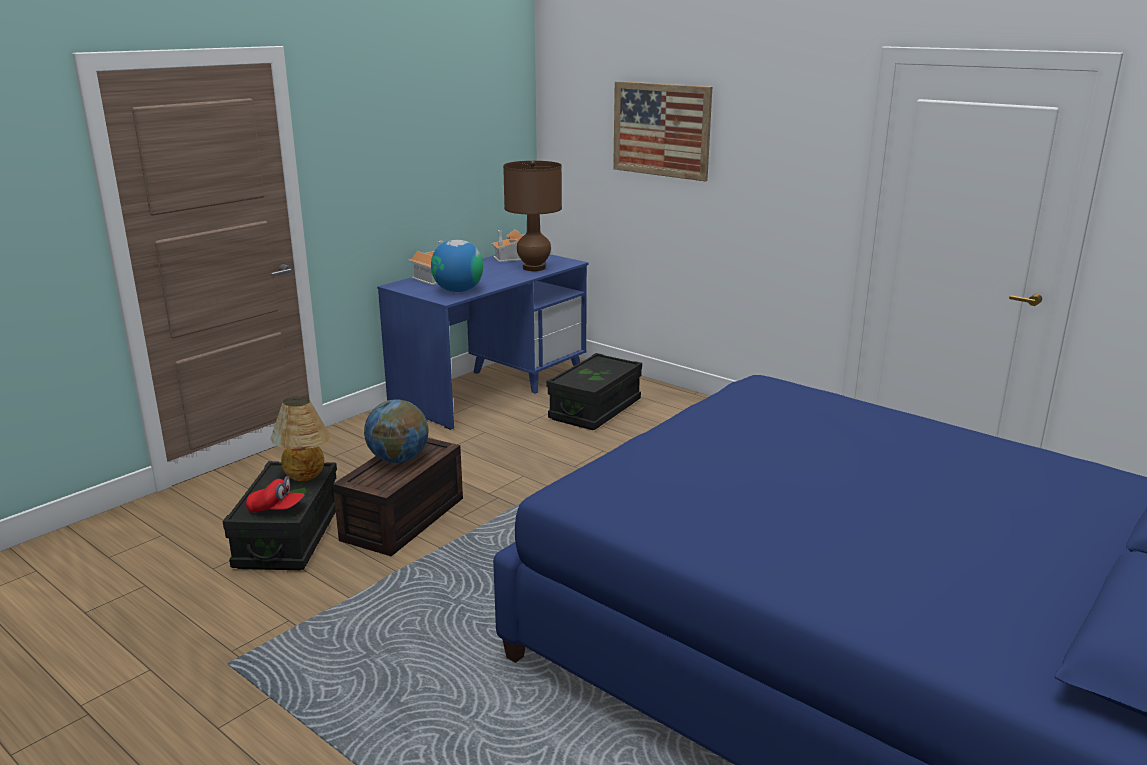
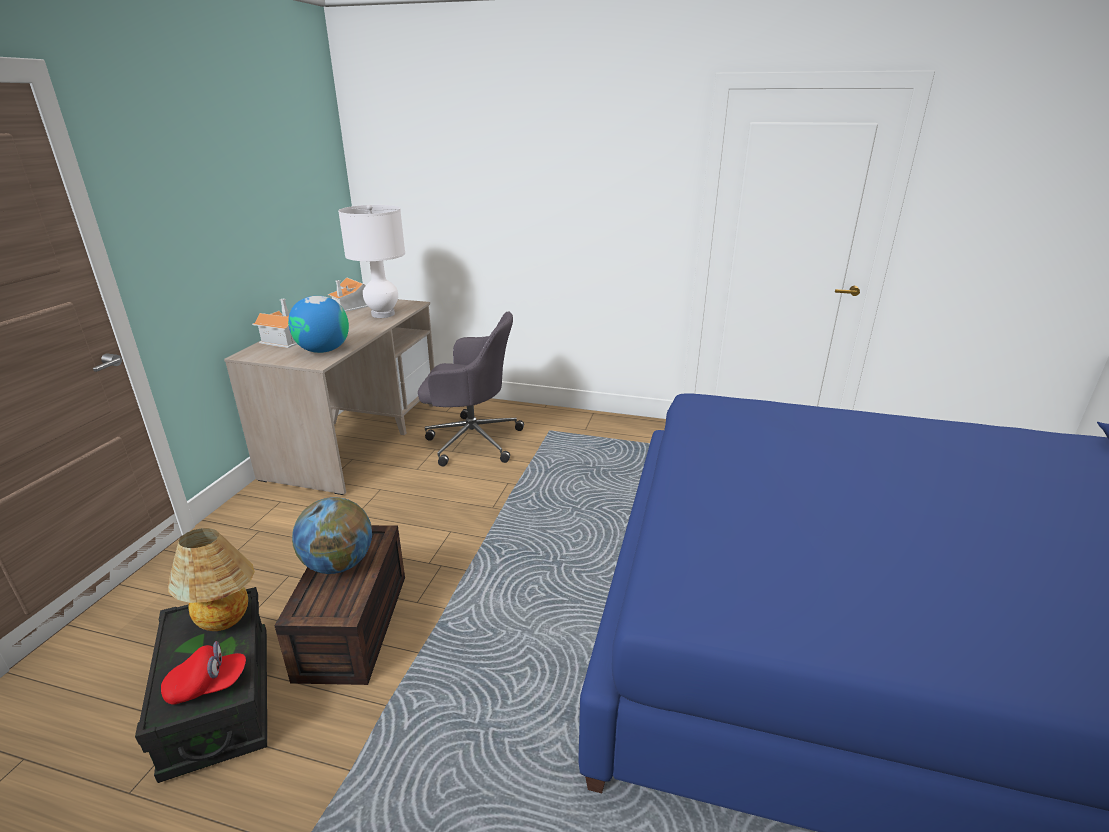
camera: 25 degrees left, 5 degrees up
blue desk [377,254,588,430] -> beige desk [224,299,435,495]
brown table lamp [503,161,562,271] -> white table lamp [338,205,405,318]
black storage box [546,353,642,430] -> grey office chair [418,312,524,466]
picture [613,81,712,181] -> none

